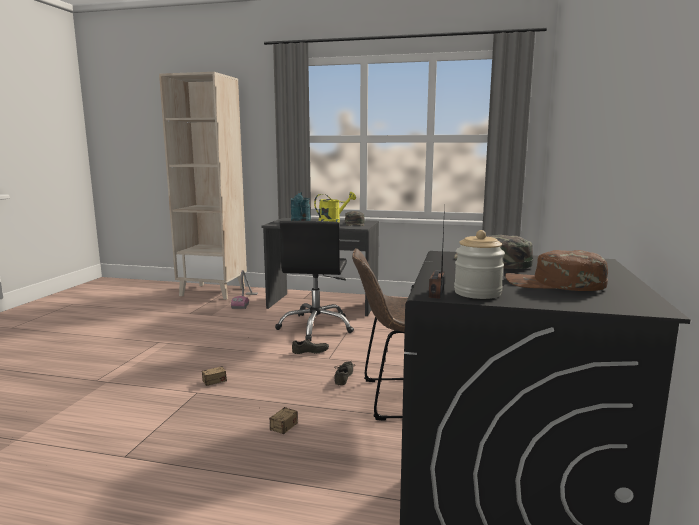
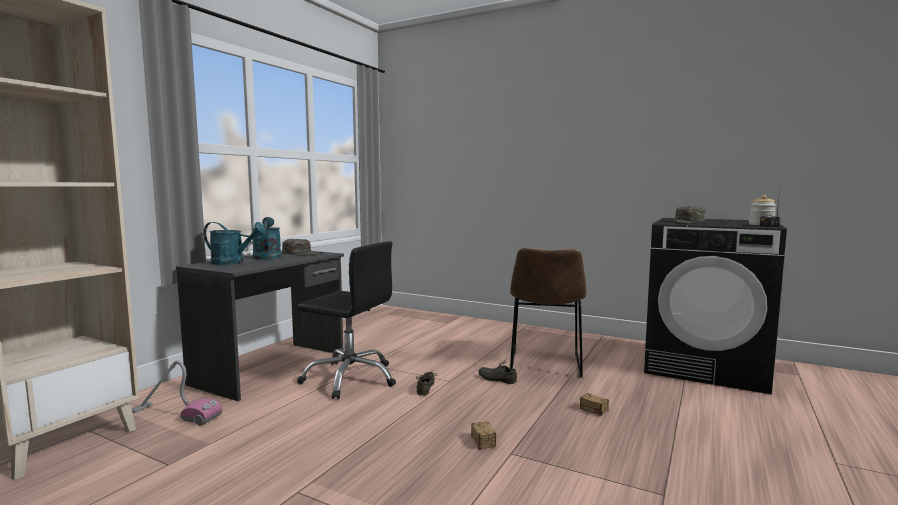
camera: 75 degrees left, 5 degrees down
yellow watering can [314,192,356,222] -> turquoise watering can [253,217,281,260]
brown cap [505,250,608,291] -> none

